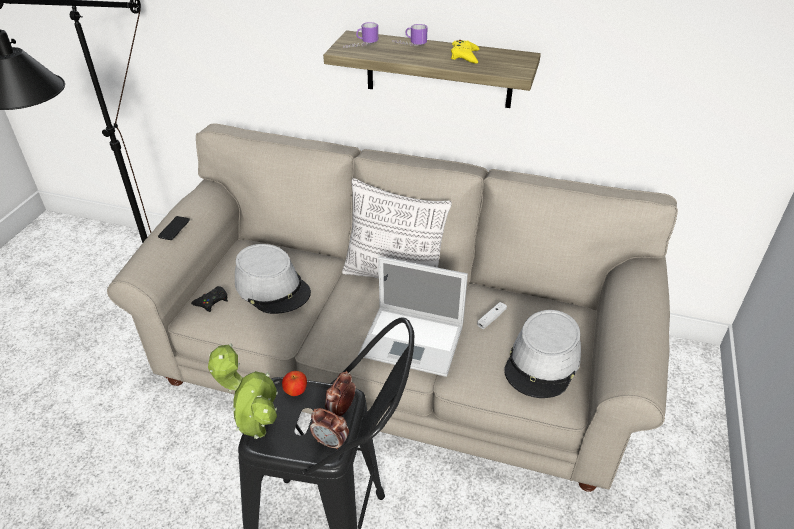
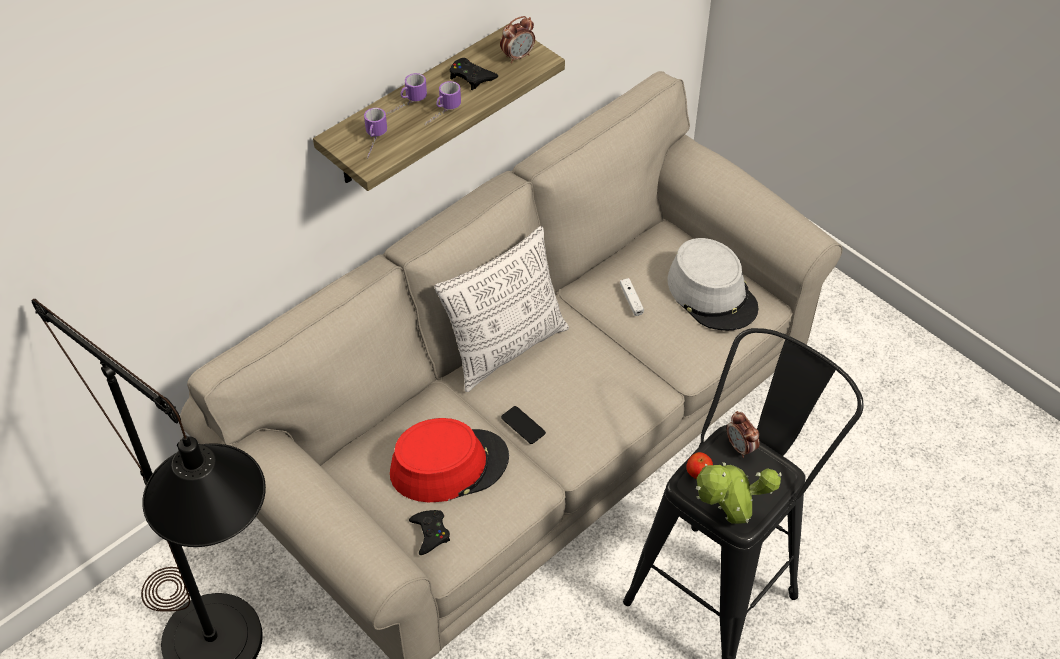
camera: 60 degrees left, 10 degrees up
phone [158,216,190,240] -> phone moved to [501,406,546,444]
grey hat [235,244,311,314] -> red hat [390,418,509,502]
alarm clock [310,408,349,449] -> alarm clock moved to [500,16,535,63]
laptop [358,257,468,377] -> none
yellow game controller [451,40,480,64] -> black game controller [450,58,498,90]
none -> mug [426,81,461,125]

